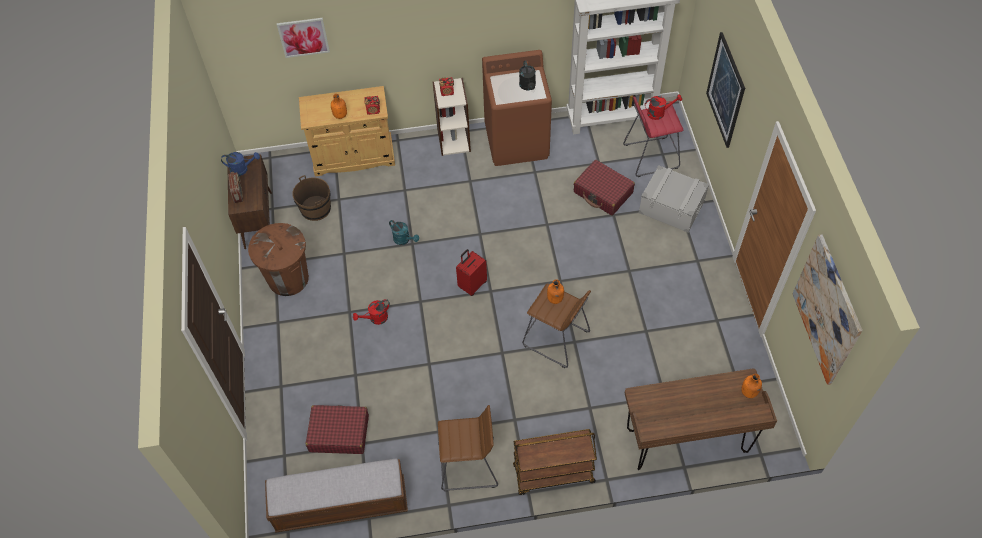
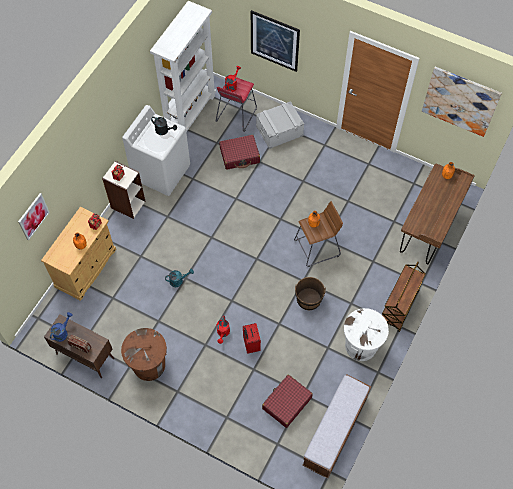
camera: 55 degrees left, 5 degrees up
brown bucket [292,175,331,221] -> brown bucket moved to [295,277,326,310]
brown stool [438,405,498,491] -> white trash can [344,308,389,361]
red suitcase [456,249,487,296] -> red suitcase moved to [243,323,261,354]
brown washing machine [482,50,552,166] -> white washing machine [122,105,190,196]

